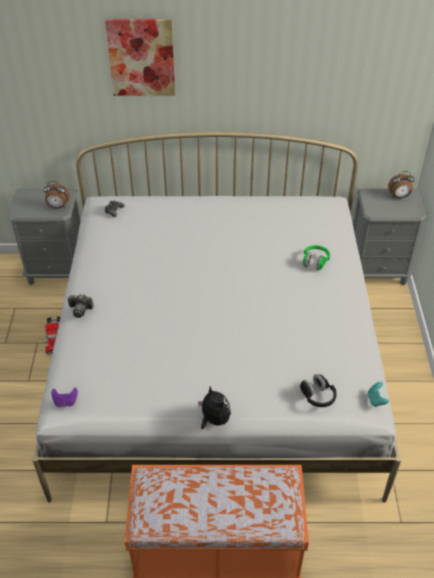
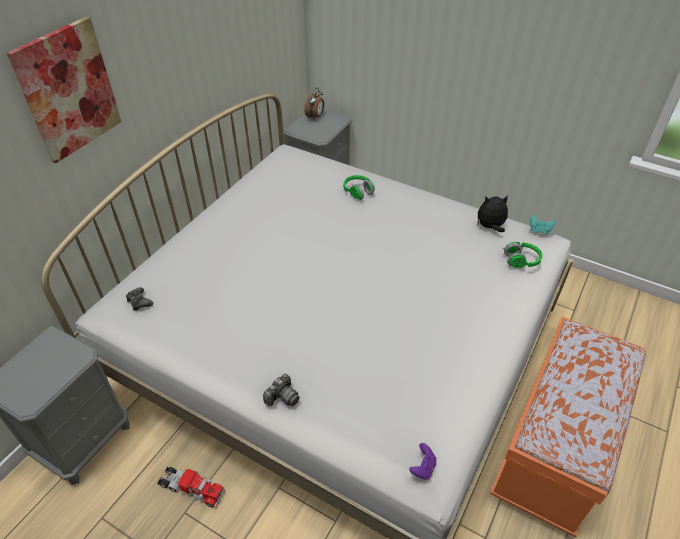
camera: 60 degrees left, 0 degrees up
alarm clock [43,181,70,209] -> none
plush toy [198,386,231,429] -> plush toy moved to [477,196,508,232]
black headphones [300,374,337,407] -> green headphones [503,242,543,268]

